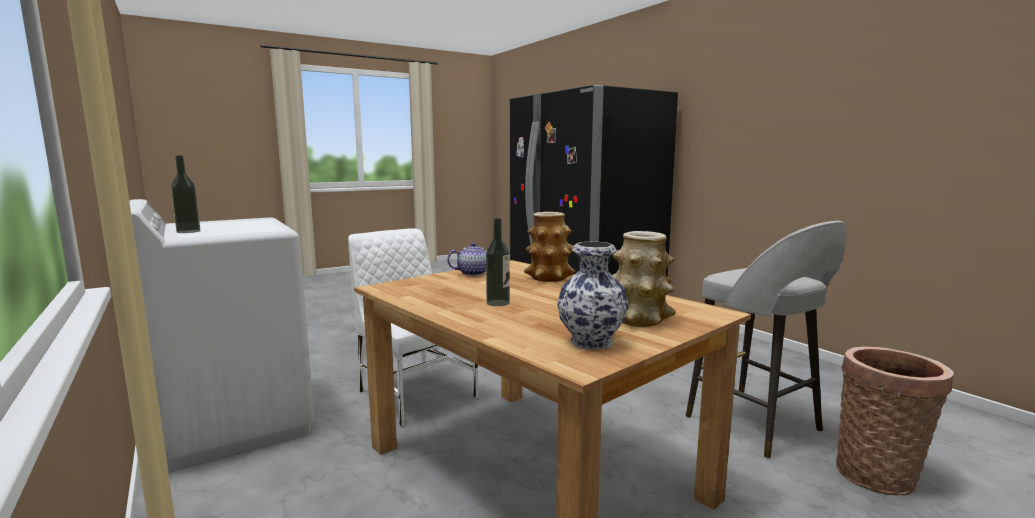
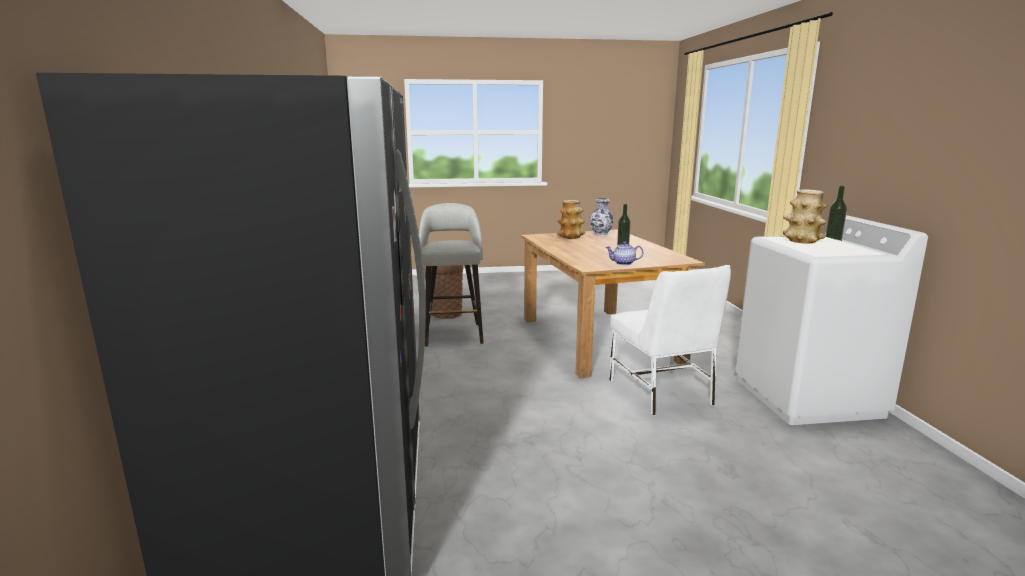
camera: 155 degrees left, 5 degrees up
vase [524,212,575,282] -> vase moved to [782,189,828,243]

